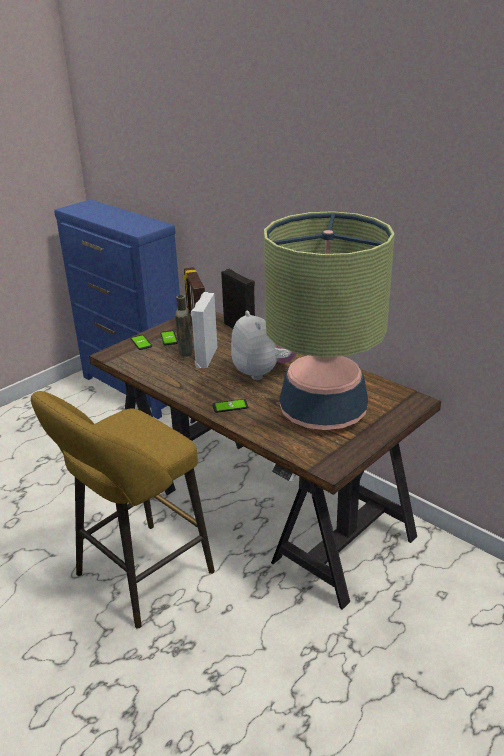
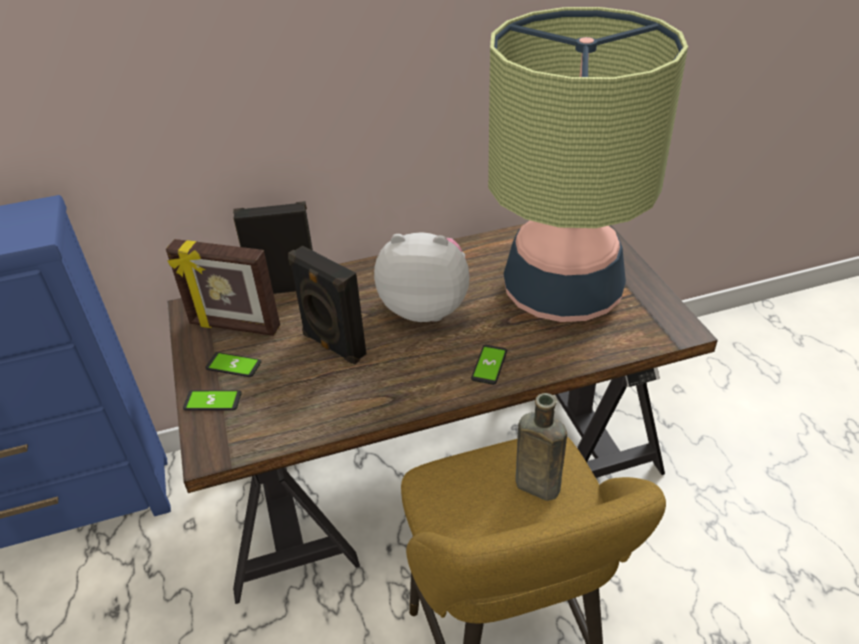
camera: 60 degrees left, 10 degrees up
brown bottle [175,295,193,357] -> brown bottle moved to [515,393,567,501]
white speaker [191,292,217,368] -> black speaker [288,246,366,364]

